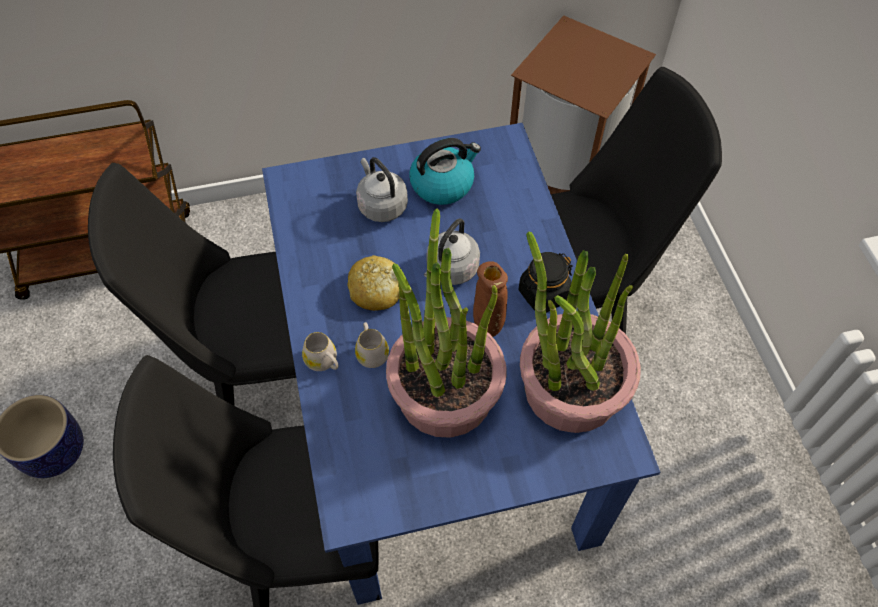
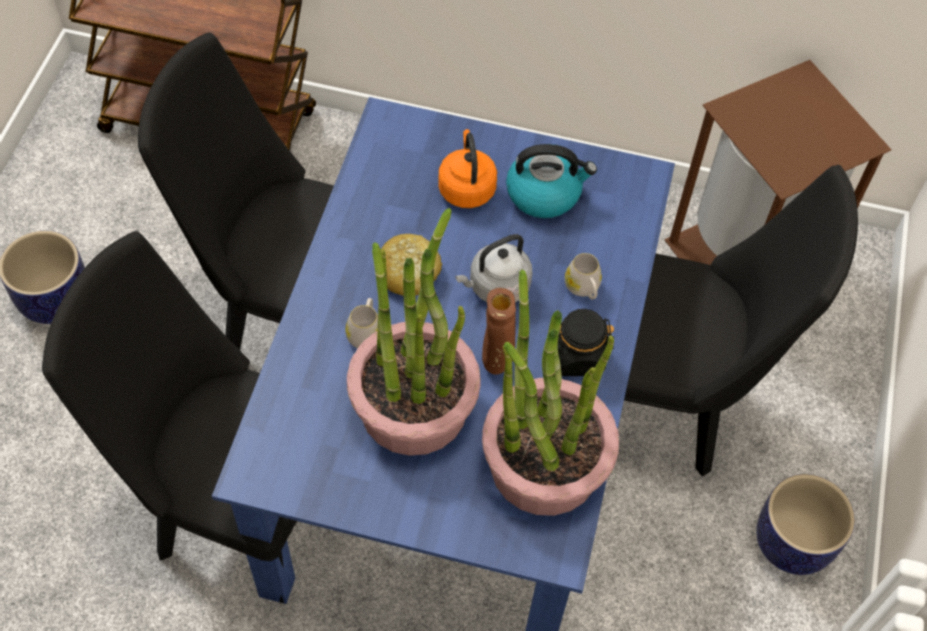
camera: 25 degrees right, 0 degrees up
white mug [302,332,339,371] -> white mug moved to [565,253,602,300]
grey kettle [356,157,408,222] -> orange kettle [438,129,497,208]
none -> planter [756,474,855,575]

